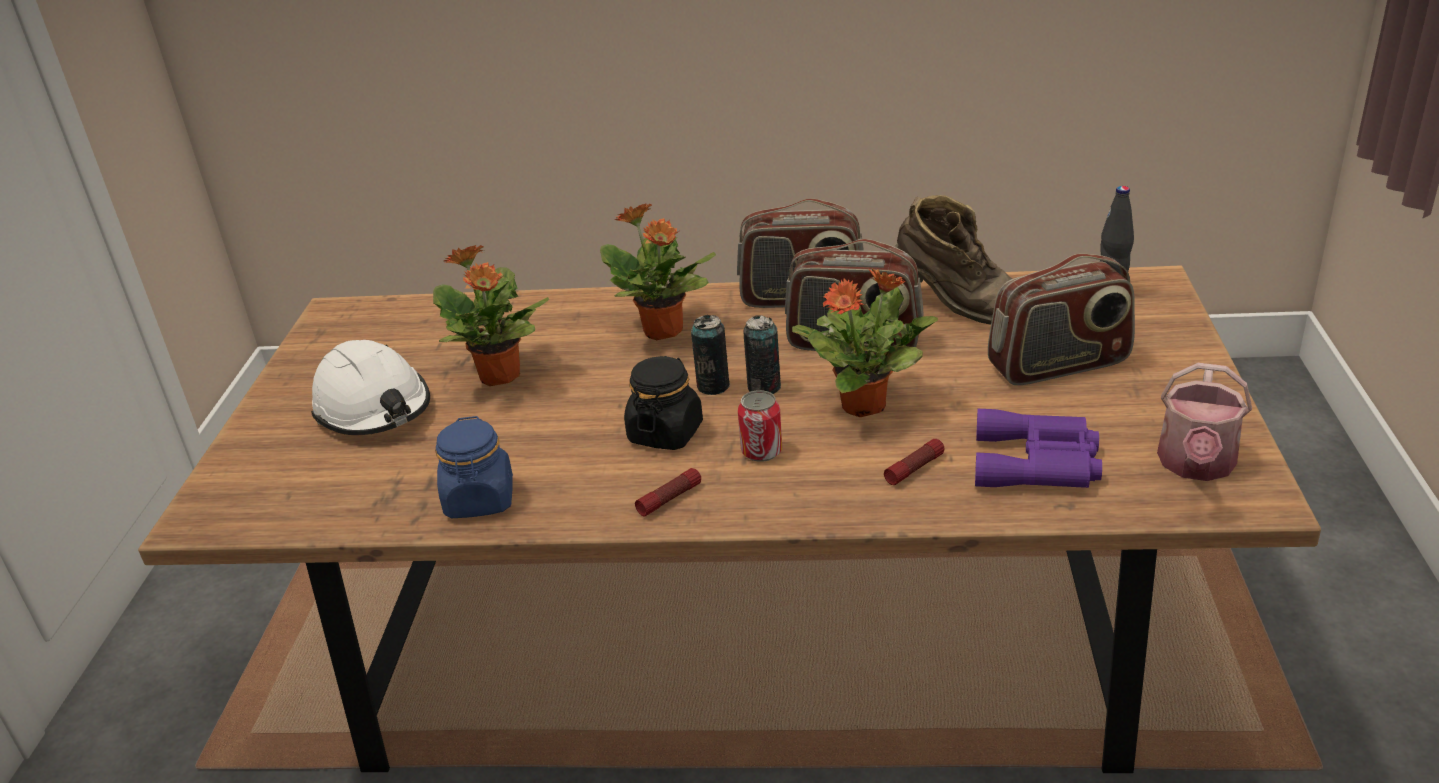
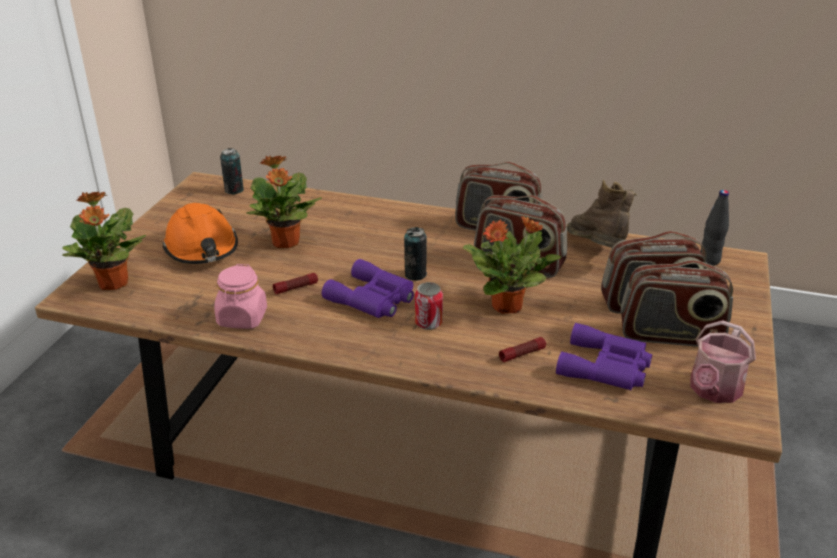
camera: 10 degrees right, 0 degrees up
white hard hat [311,340,430,435] -> orange hard hat [163,203,238,264]
blue jar [435,416,513,518] -> pink jar [214,264,267,329]
potted plant [600,204,716,340] -> potted plant moved to [62,192,146,290]
black jar [624,356,703,450] -> purple binoculars [322,259,414,318]
flashlight [635,468,701,516] -> flashlight moved to [273,273,318,294]
can [743,315,781,394] -> can moved to [220,148,244,194]
brown boot [895,195,1012,325] -> brown boot turned 150 degrees counterclockwise [567,180,637,248]
none -> radio [621,260,733,347]

